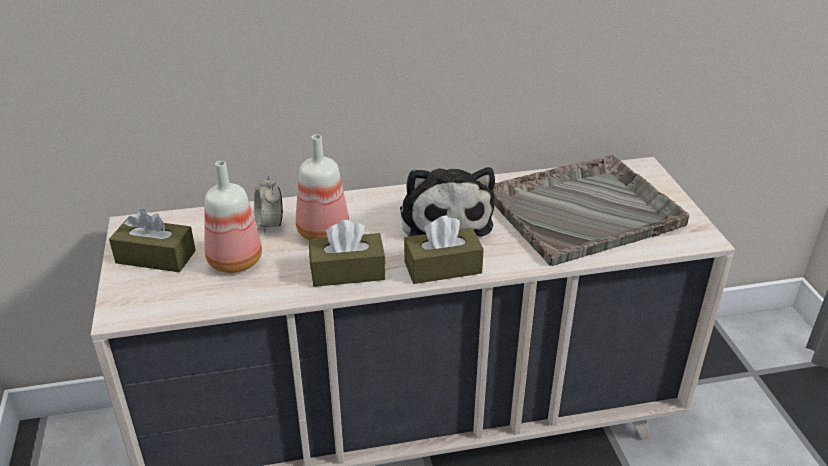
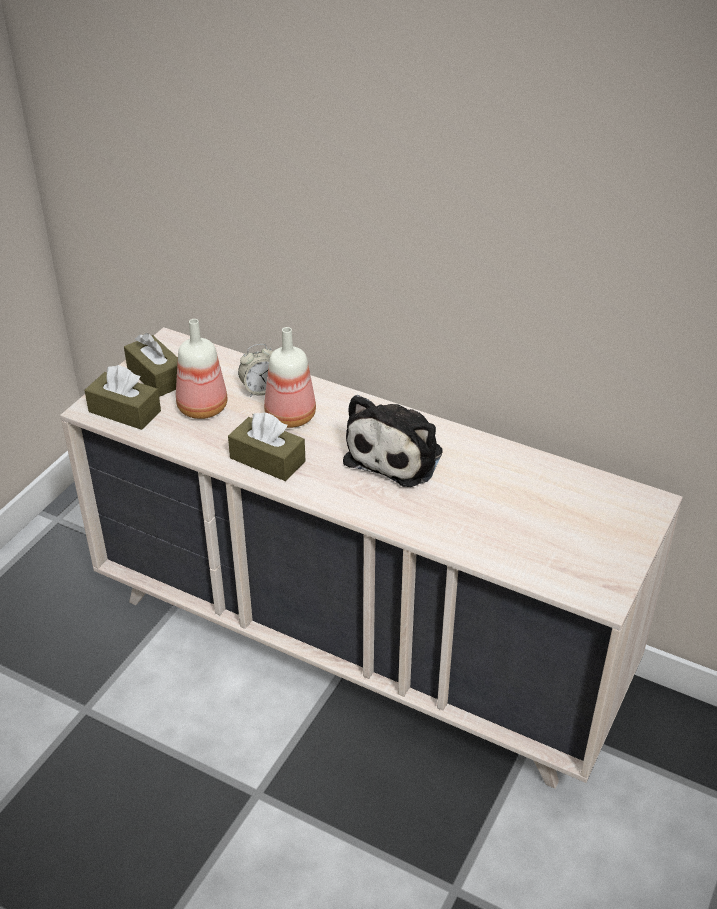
camera: 40 degrees right, 5 degrees up
alarm clock [254,175,283,233] -> alarm clock turned 135 degrees counterclockwise [238,344,273,397]
brown tissue box [404,215,484,284] -> brown tissue box moved to [84,365,161,430]
grey tray [493,155,689,266] -> none

